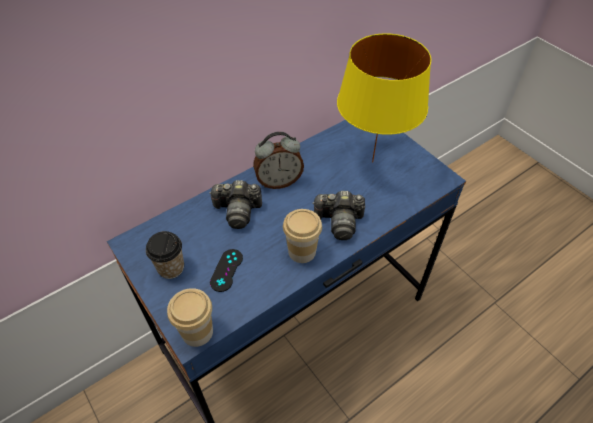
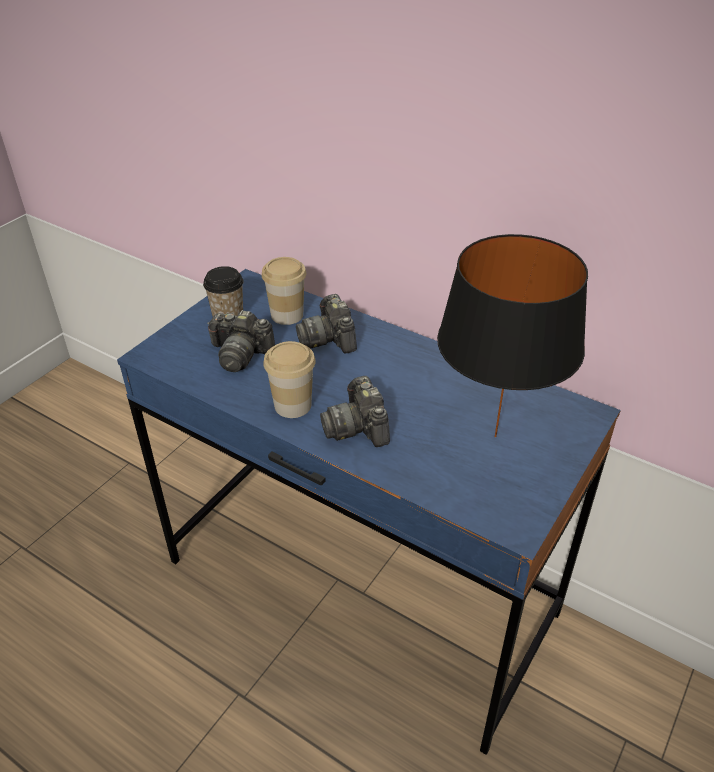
camera: 70 degrees right, 10 degrees down
cup [167,288,213,347] -> cup moved to [262,257,306,325]
black game controller [210,249,243,292] -> camera [207,310,275,372]
alarm clock [253,132,304,189] -> none
yellow table lamp [337,33,431,163] -> black table lamp [437,234,588,437]

